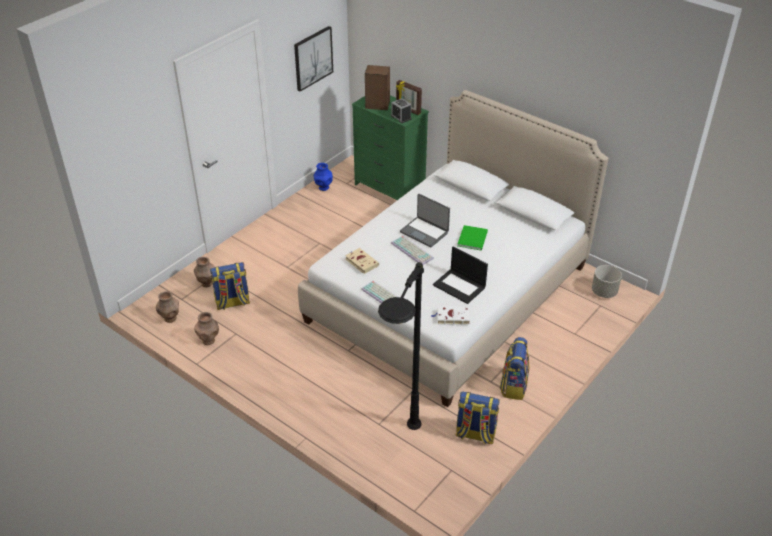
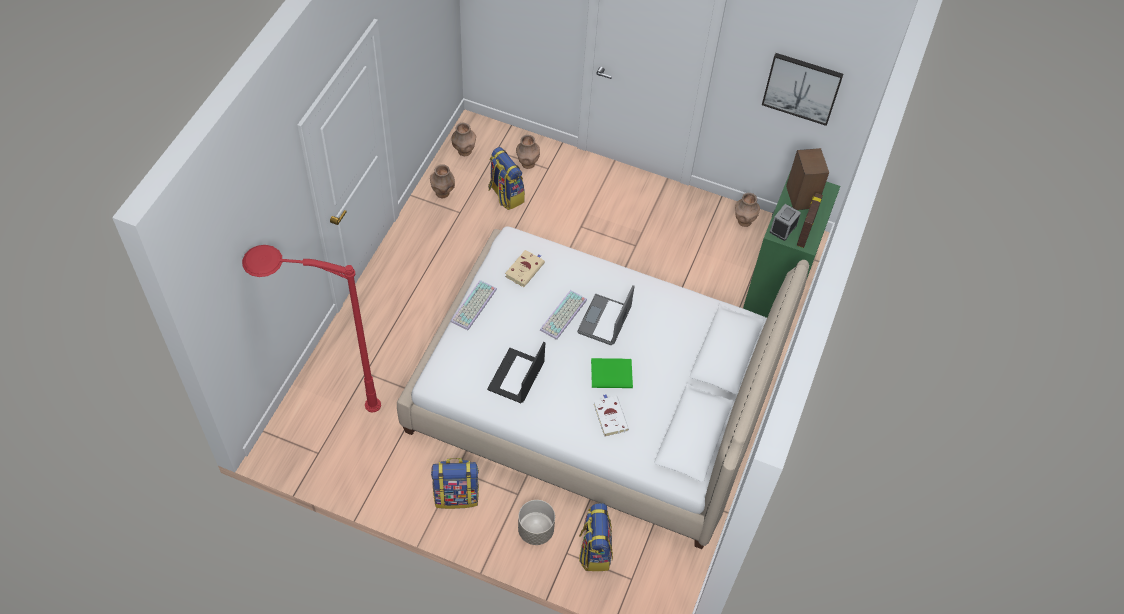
camera: 70 degrees right, 15 degrees up
blue vase [314,163,333,191] -> brown vase [735,193,760,227]
black floor lamp [378,262,424,430] -> red floor lamp [242,245,381,413]
white book [431,307,470,325] -> white book moved to [593,395,629,437]
backpack [455,391,500,445] -> backpack moved to [579,503,613,571]
grey planter [592,265,622,298] -> grey planter moved to [518,500,555,545]

